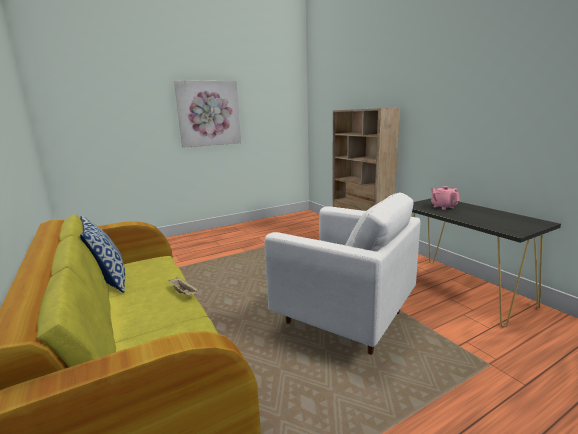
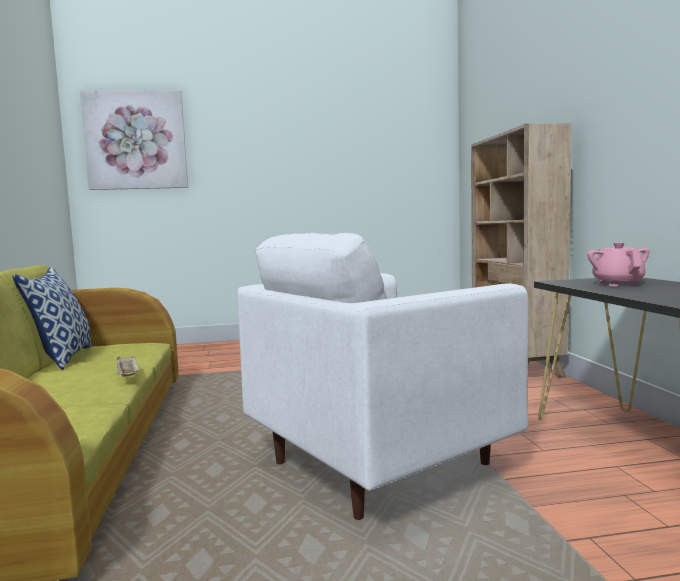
camera: 20 degrees right, 10 degrees down
picture [174,80,241,148] -> picture moved to [80,90,188,190]
white armchair [264,192,420,355] -> white armchair turned 90 degrees clockwise [237,233,529,520]

